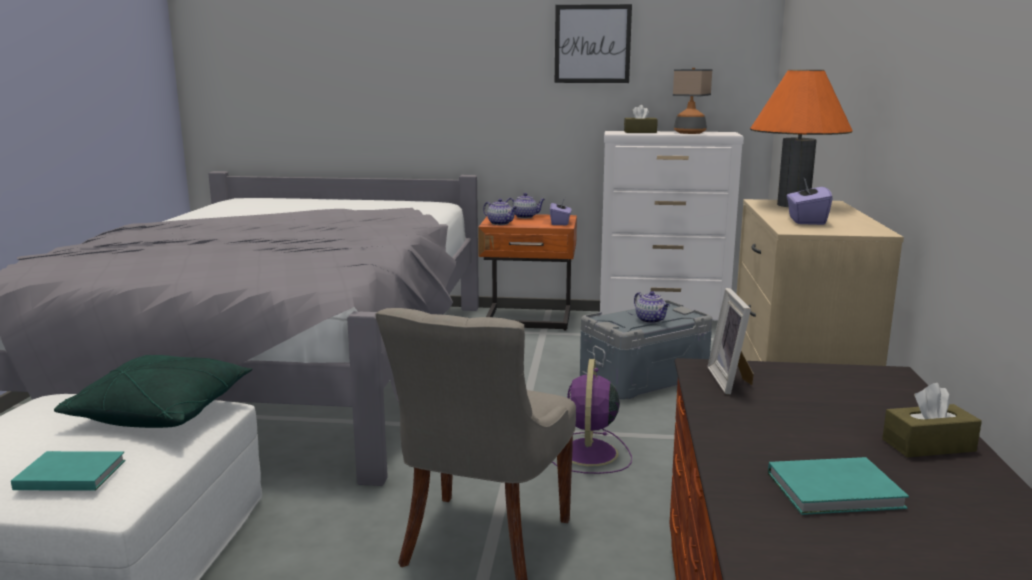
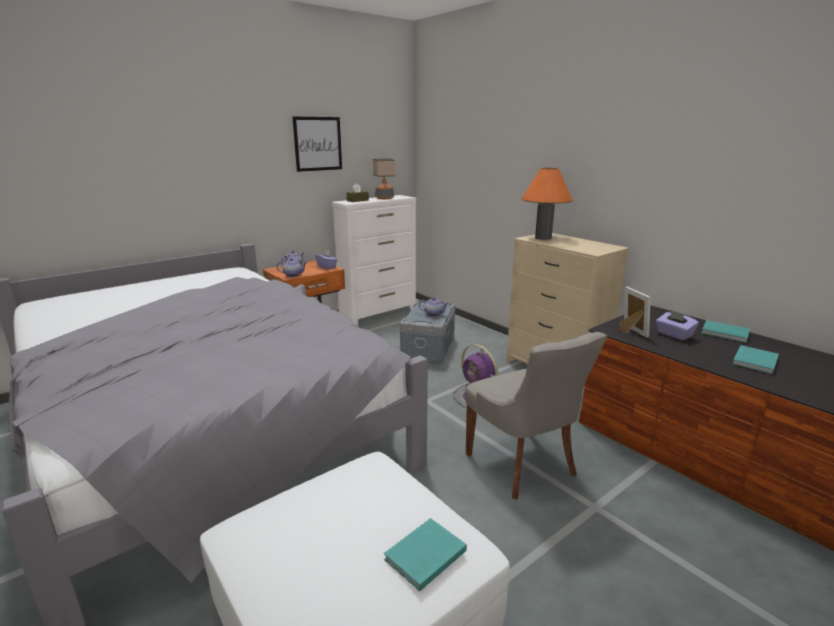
camera: 45 degrees left, 5 degrees up
green pillow [54,355,252,428] -> none
picture frame [707,288,754,395] -> picture frame turned 150 degrees counterclockwise [619,286,651,338]
purple tissue box [787,178,832,225] -> purple tissue box moved to [656,310,699,340]
brown tissue box [882,383,982,457] -> turquoise book [701,320,750,343]

